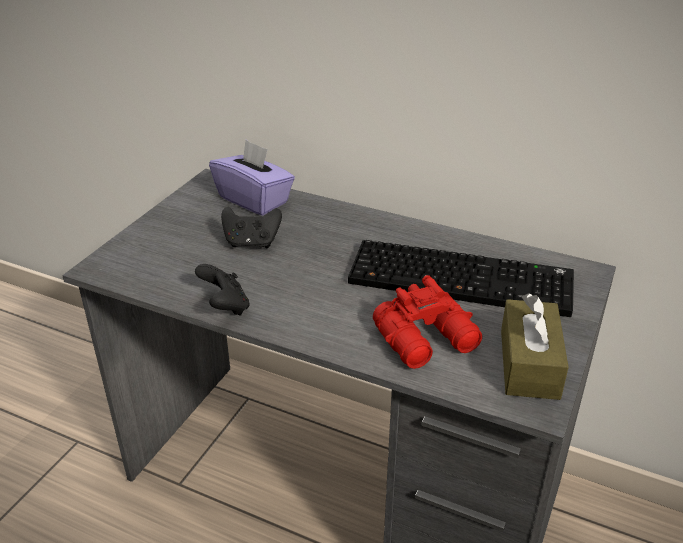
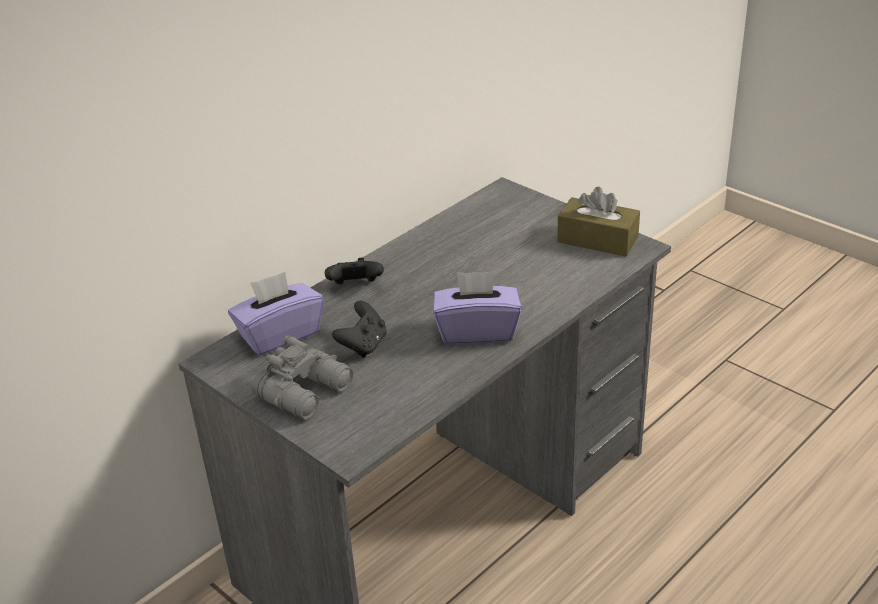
camera: 70 degrees left, 0 degrees up
black game controller [195,264,250,316] -> black game controller moved to [325,258,384,285]
keyboard [348,240,574,317] -> none
red binoculars [373,275,482,369] -> none
none -> grey binoculars [251,335,353,419]
none -> purple tissue box [434,272,522,345]

